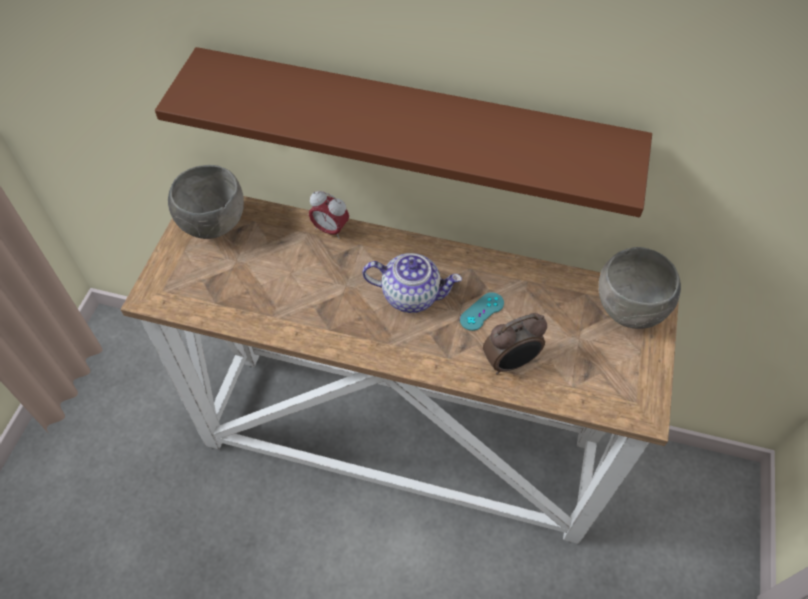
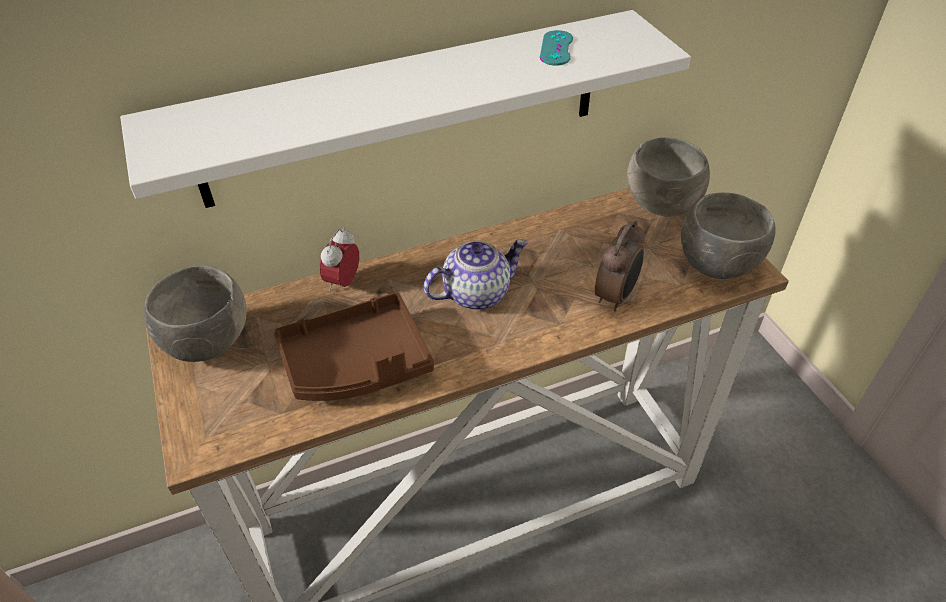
camera: 35 degrees left, 10 degrees down
brown shelf [155,47,652,217] -> white shelf [120,10,691,208]
alarm clock [309,191,349,239] -> alarm clock turned 120 degrees clockwise [320,228,359,292]
turquoise game controller [460,292,504,331] -> turquoise game controller moved to [540,30,573,66]
none -> brown tray [274,292,434,401]
none -> grey bowl [681,192,776,279]

